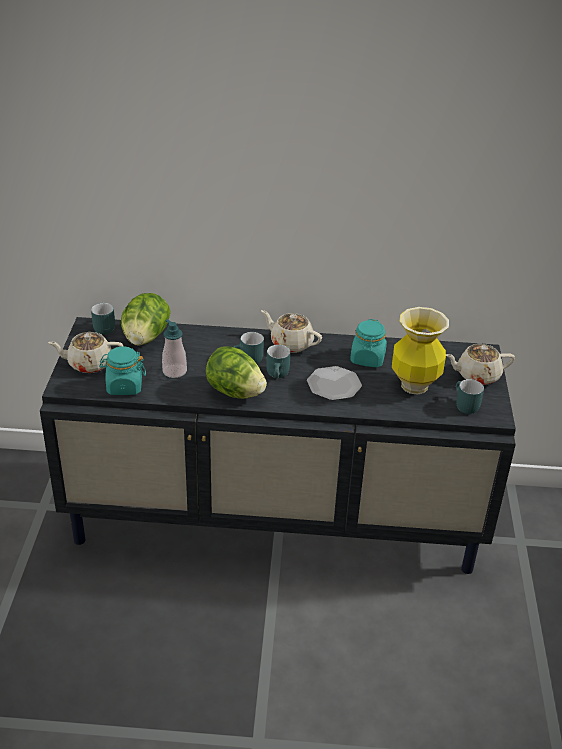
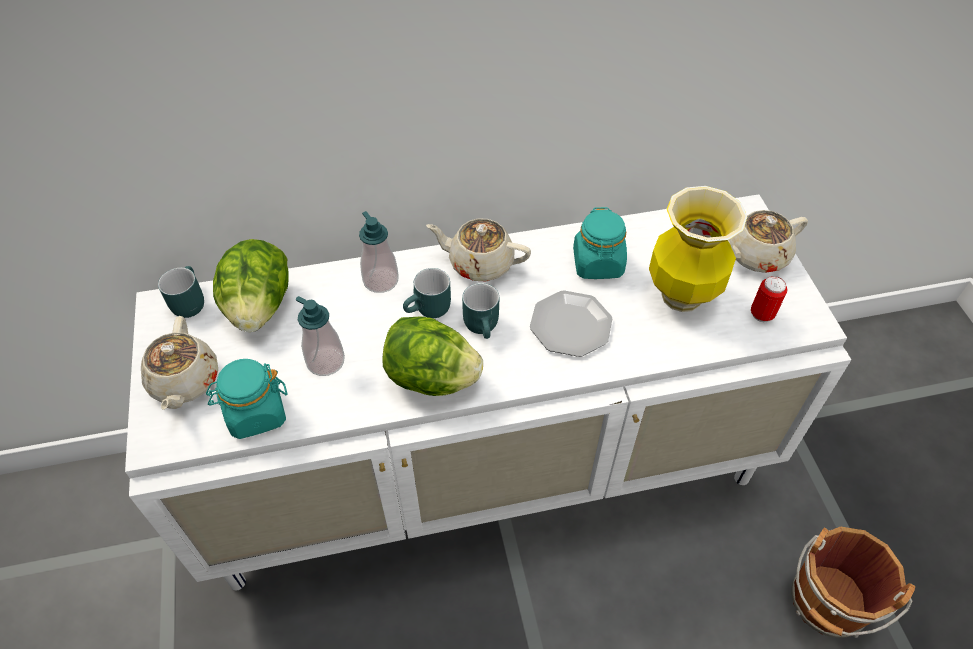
camera: 15 degrees left, 15 degrees up
black cabinet [40,317,516,574] -> white cabinet [125,194,851,590]
beige teapot [48,332,123,373] -> beige teapot turned 75 degrees counterclockwise [141,316,218,410]
turquoise mug [456,379,484,414] -> can [751,276,787,322]
none -> soap dispenser [359,211,399,293]
none -> brown bucket [791,527,915,638]

